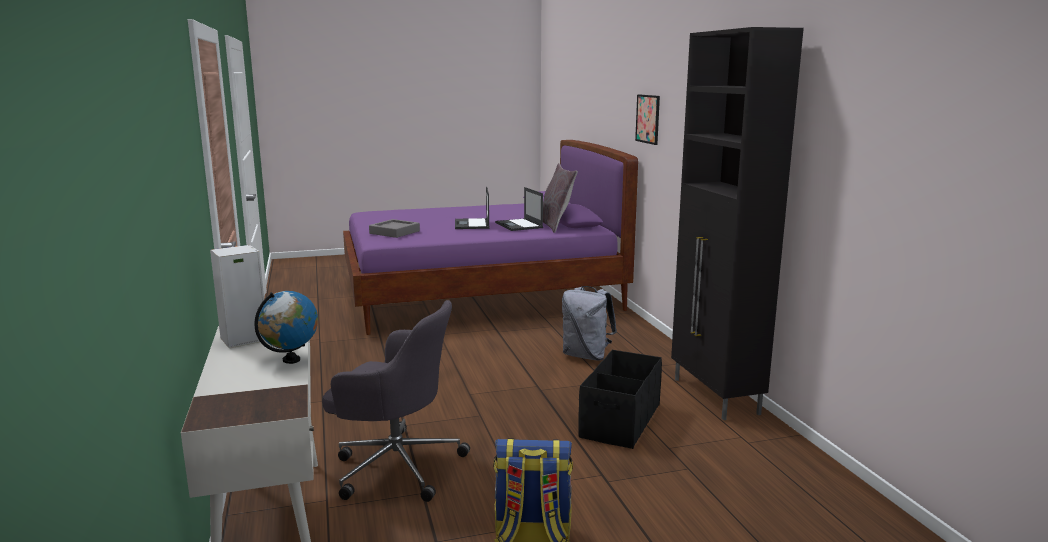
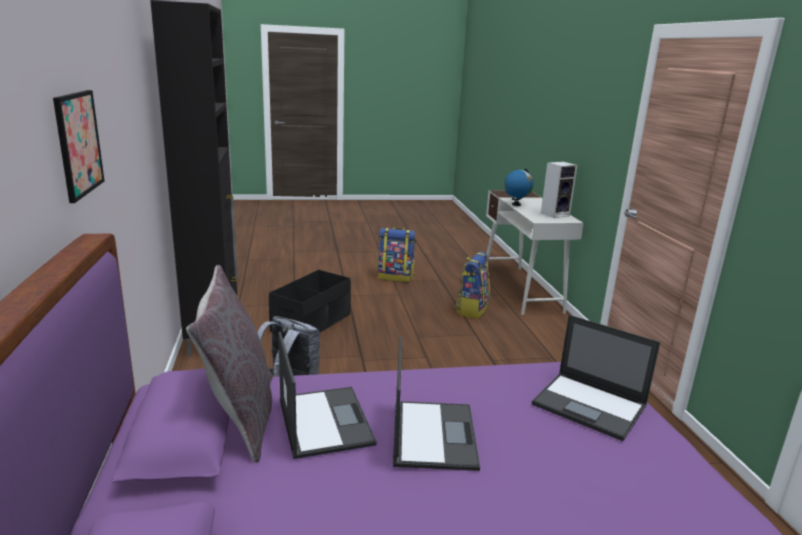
camera: 175 degrees left, 5 degrees up
grey office chair [322,300,470,502] -> backpack [455,252,490,319]
grey tray [369,219,420,238] -> laptop [532,315,660,441]

